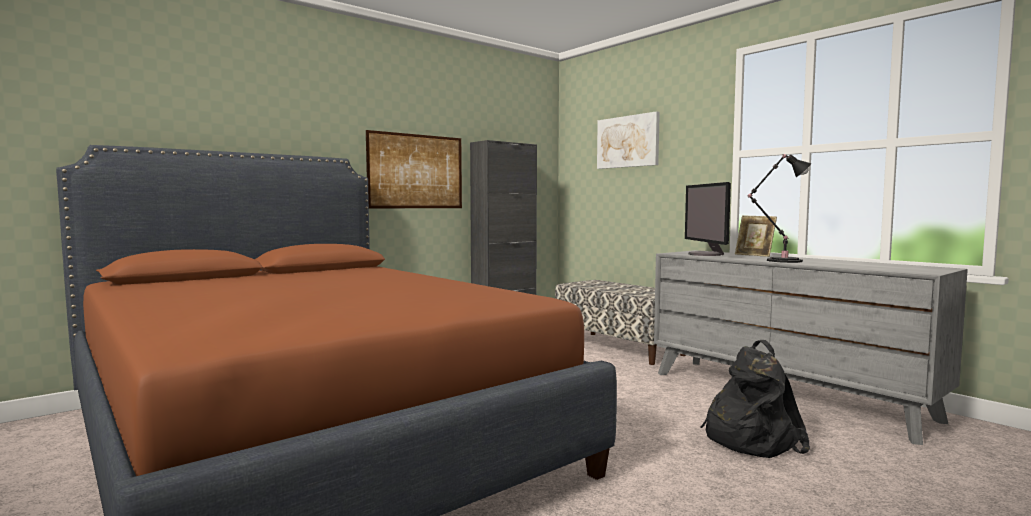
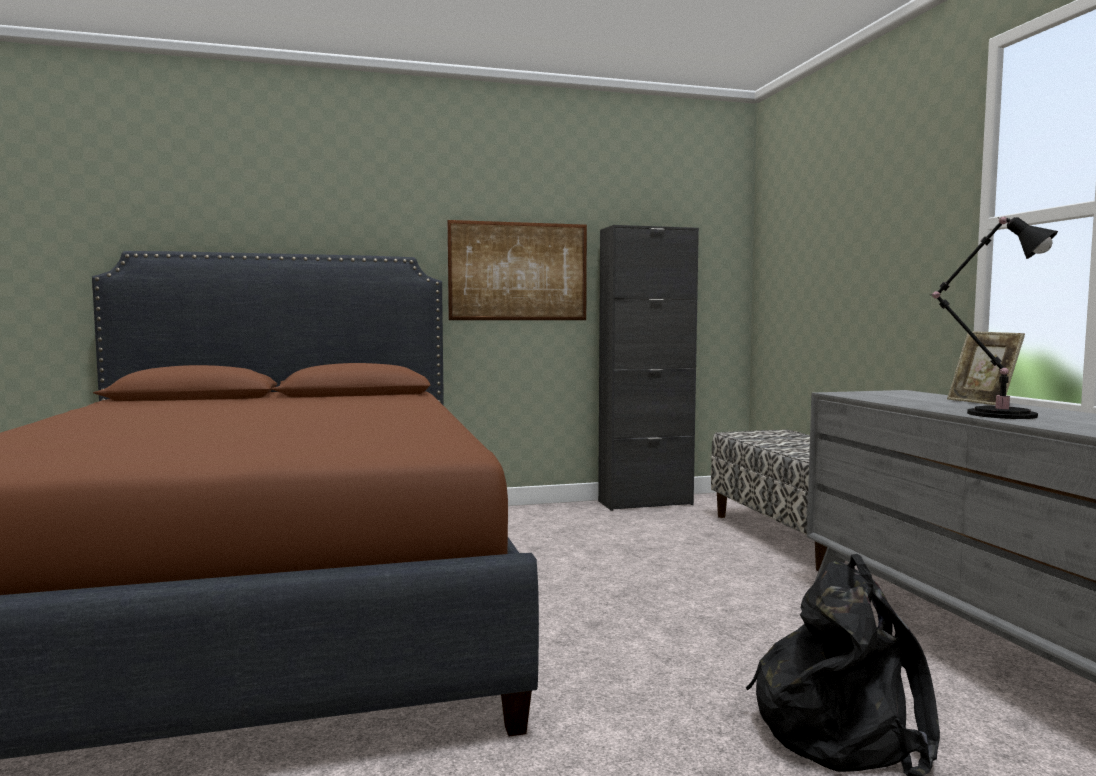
camera: 25 degrees right, 0 degrees up
picture [597,111,660,169] -> none
monitor [685,182,731,256] -> none

